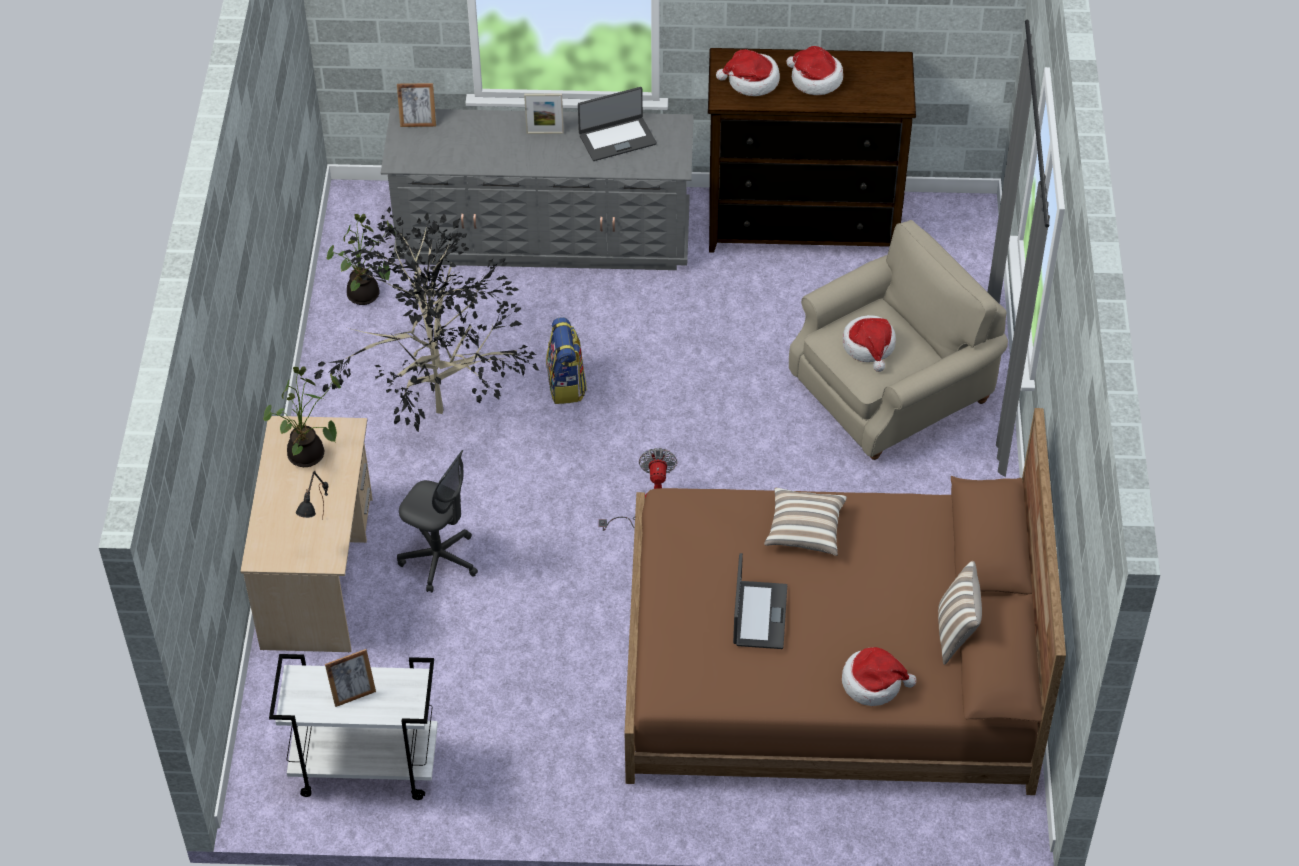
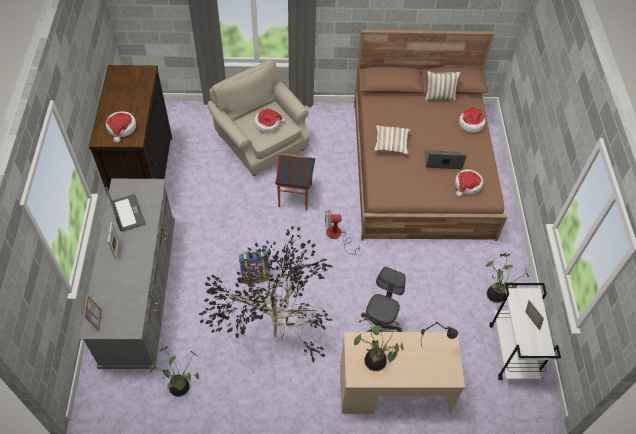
camera: 95 degrees left, 5 degrees up
hat [787,46,843,95] -> hat moved to [455,169,483,197]
none -> chair [275,153,315,211]
none -> potted plant [485,253,529,303]

